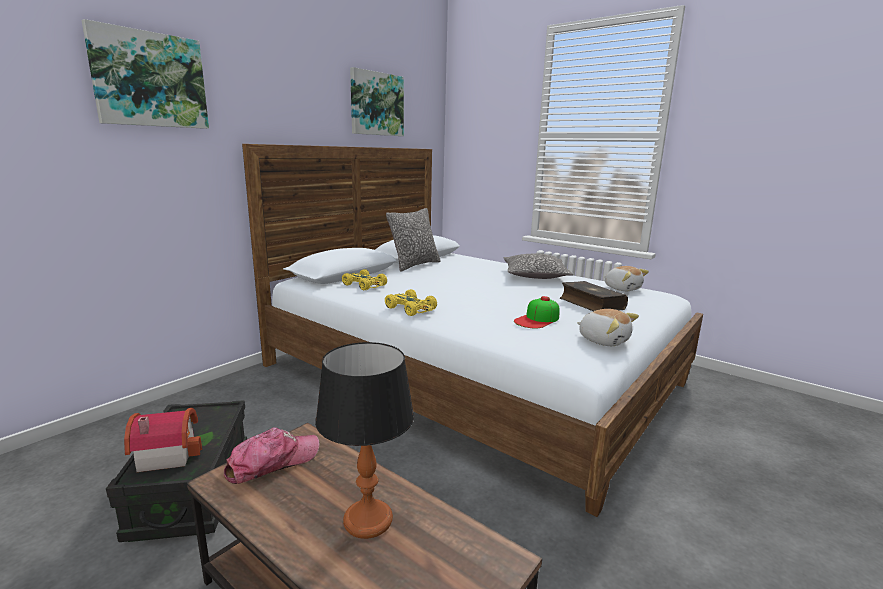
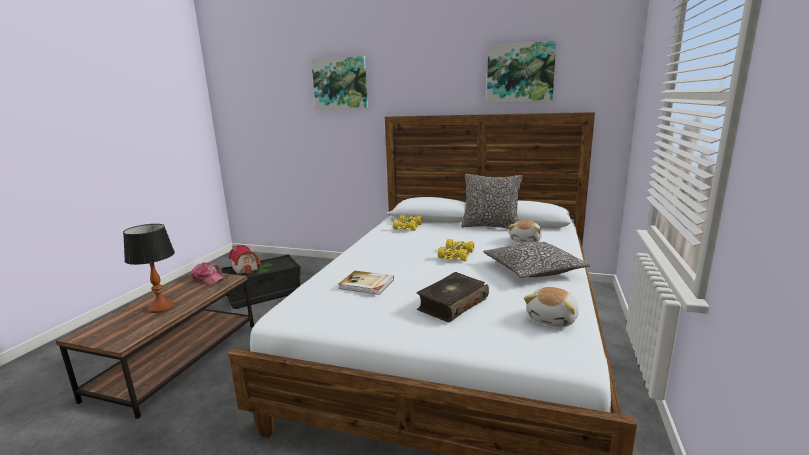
camera: 70 degrees right, 0 degrees up
yellow toy car [385,289,437,316] -> yellow toy car moved to [438,239,475,261]
cap [514,296,560,328] -> book [338,271,394,295]
plush toy [577,309,639,346] -> plush toy moved to [508,220,542,243]

